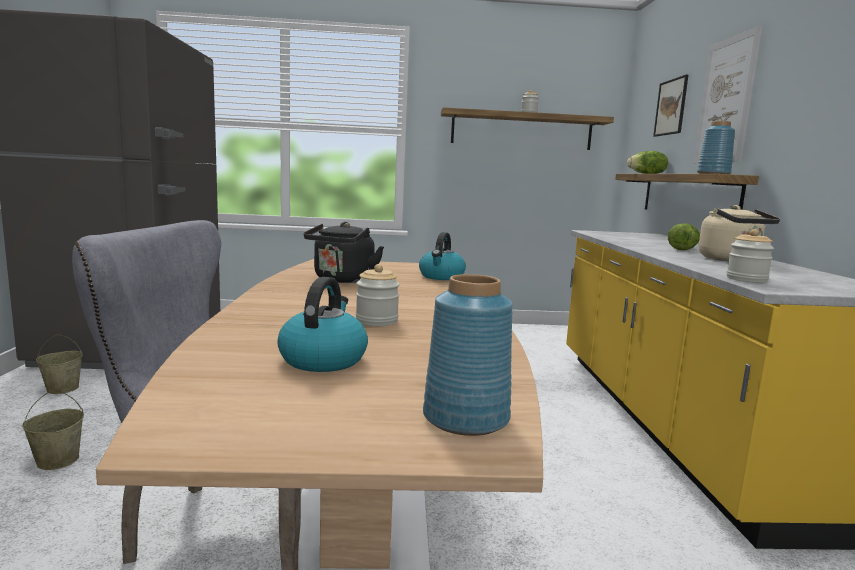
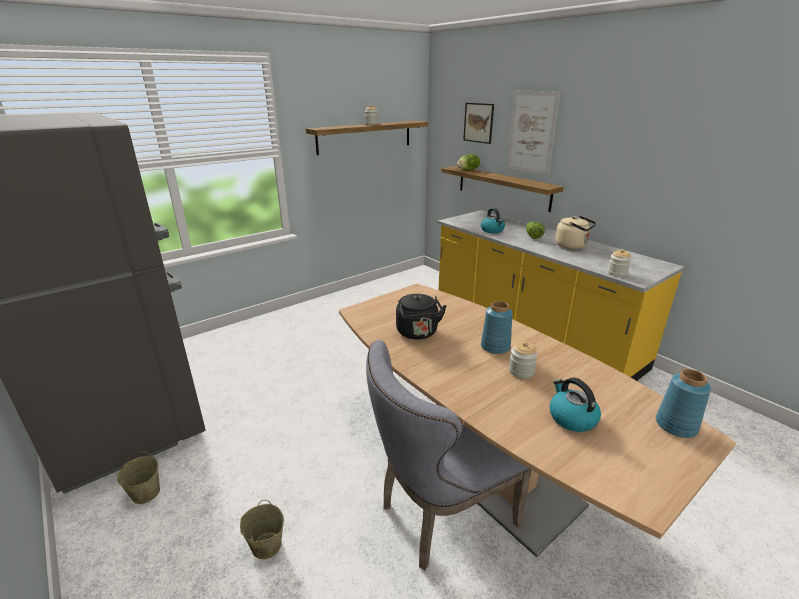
camera: 35 degrees left, 15 degrees up
kettle [419,232,466,280] -> kettle moved to [481,208,505,233]
blue vase [697,121,735,174] -> blue vase moved to [481,301,513,354]

